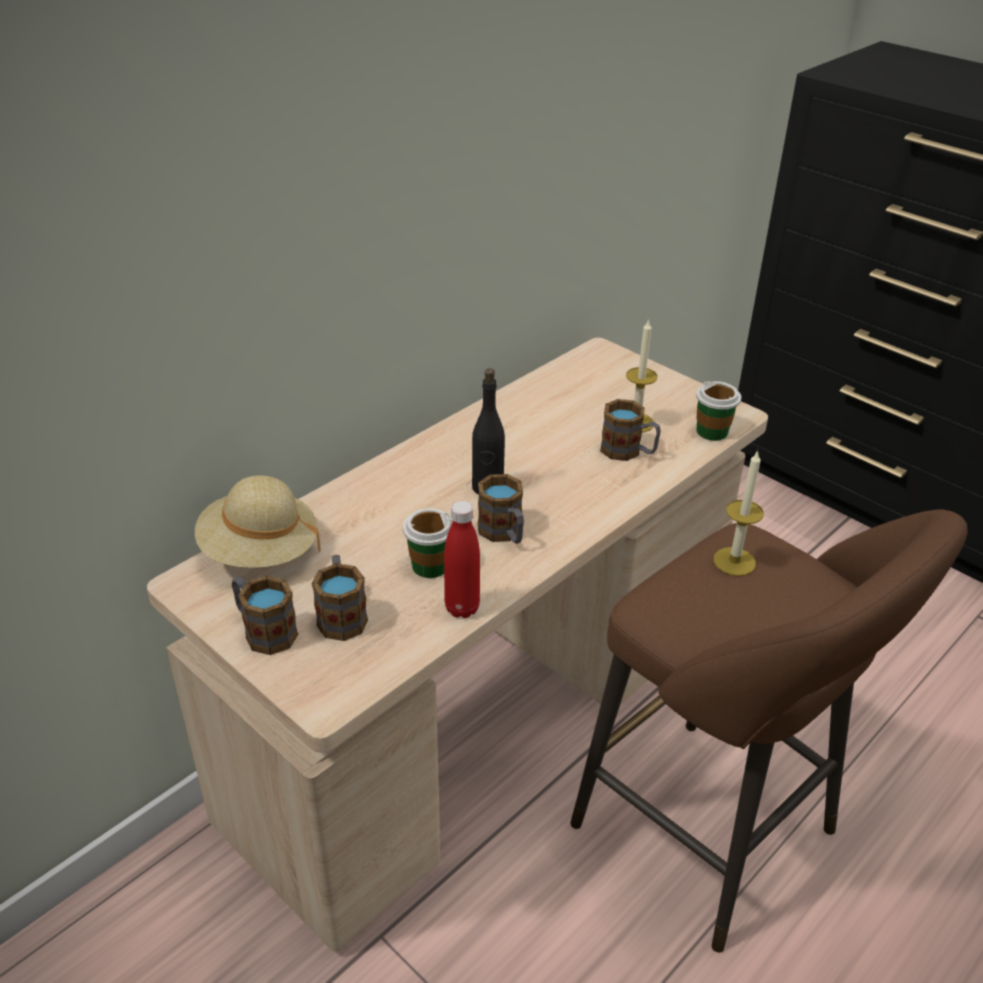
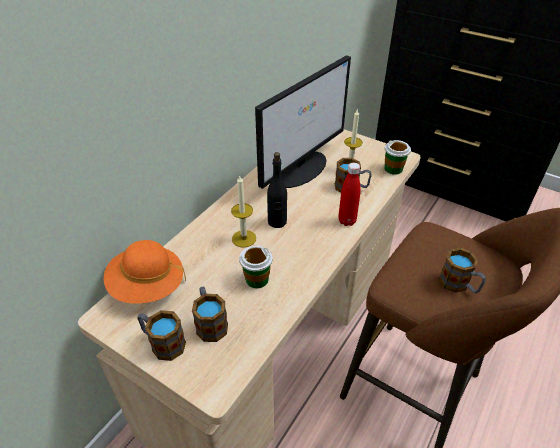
camera: 10 degrees left, 5 degrees up
beige hat [195,476,321,568] -> orange hat [104,240,186,304]
red bottle [444,501,480,618] -> red bottle moved to [338,163,361,226]
mug [478,474,524,544] -> mug moved to [439,248,486,293]
candle [713,450,764,576] -> candle moved to [231,175,256,247]
none -> monitor [255,55,351,189]

